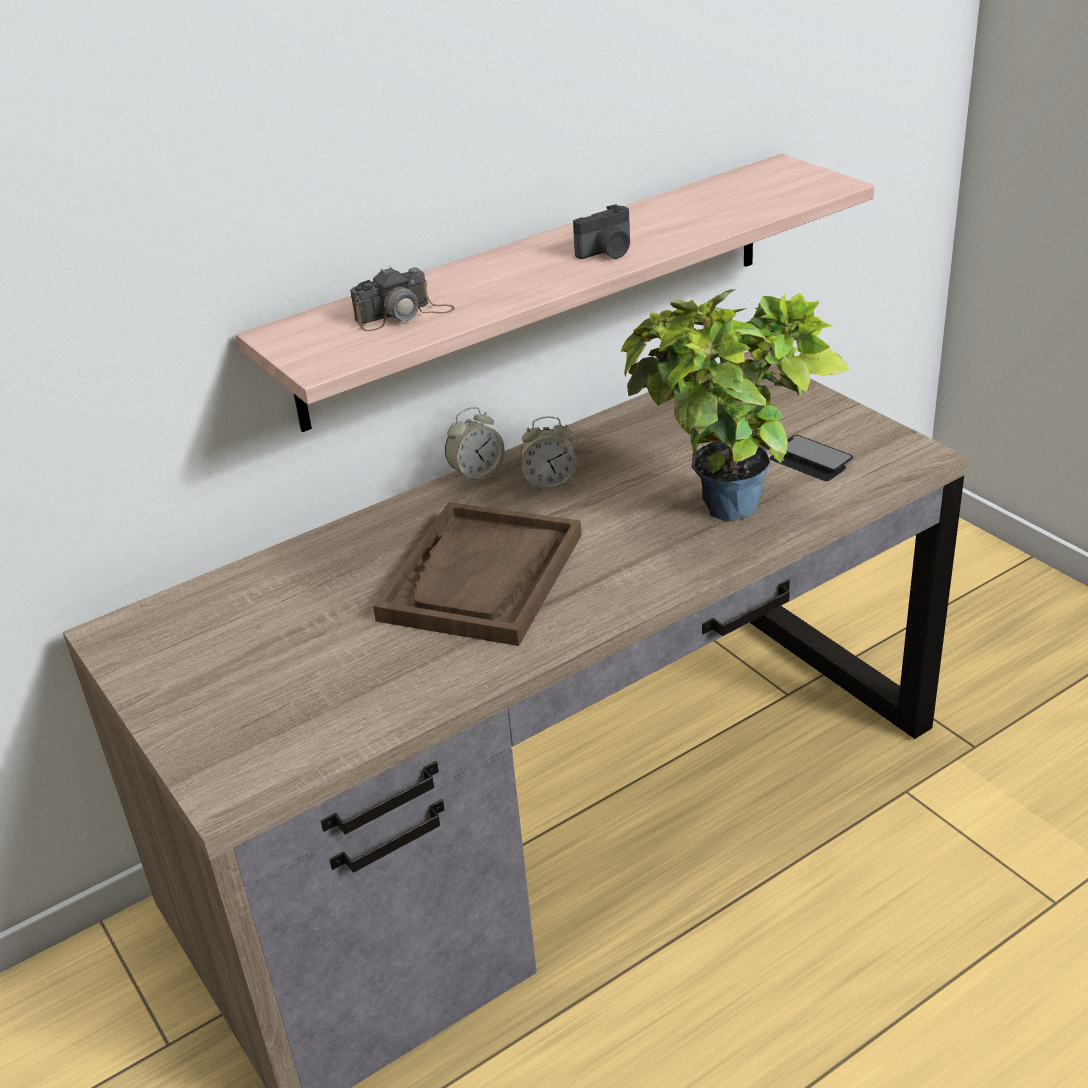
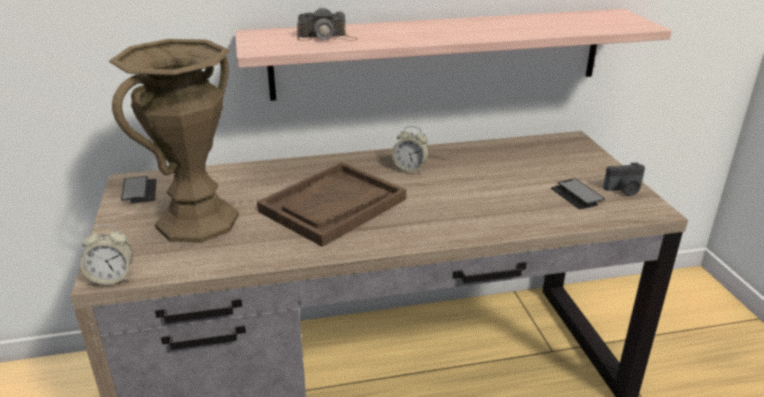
camera: 20 degrees right, 5 degrees down
alarm clock [445,407,505,484] -> alarm clock moved to [80,225,133,285]
camera [573,204,630,259] -> camera moved to [603,163,645,196]
potted plant [621,289,850,521] -> none
none -> brown vase [109,39,239,243]
none -> phone [121,176,156,203]

